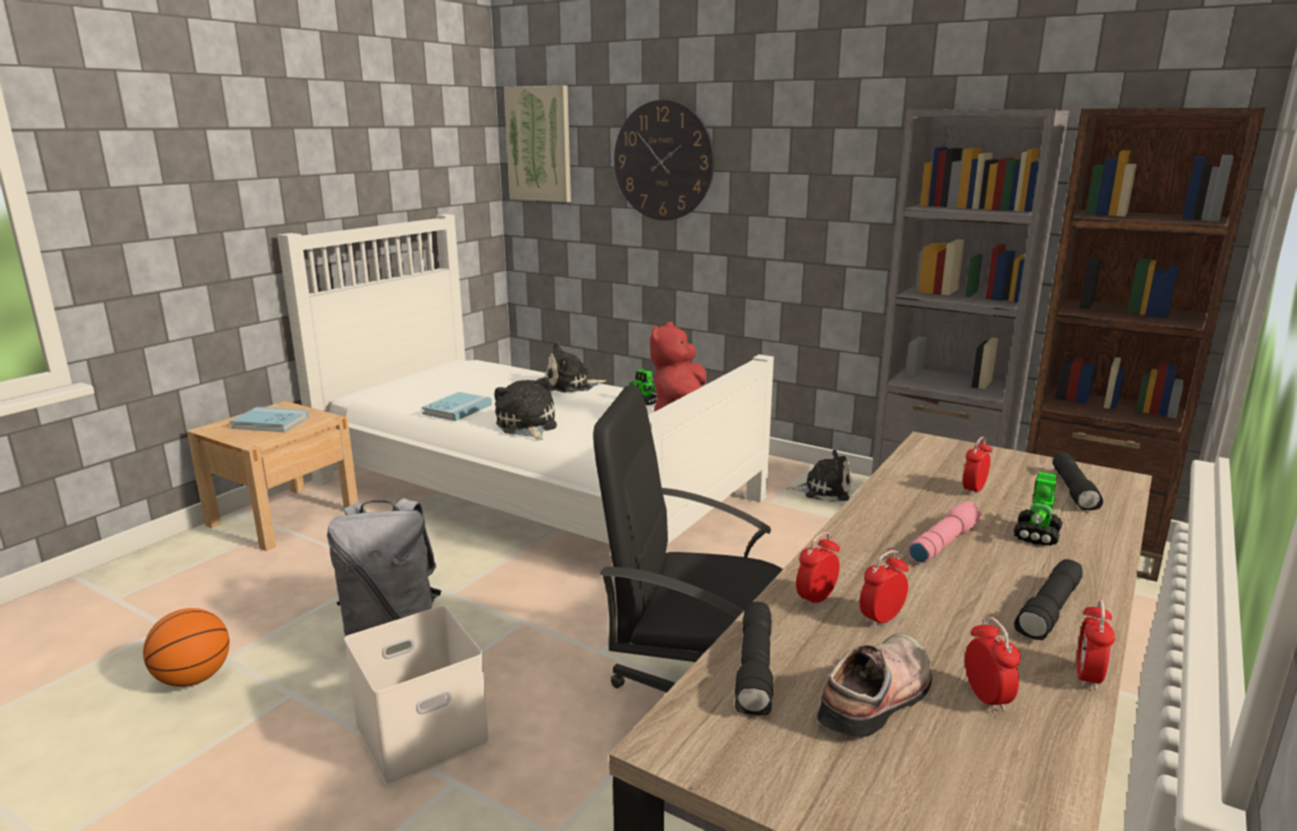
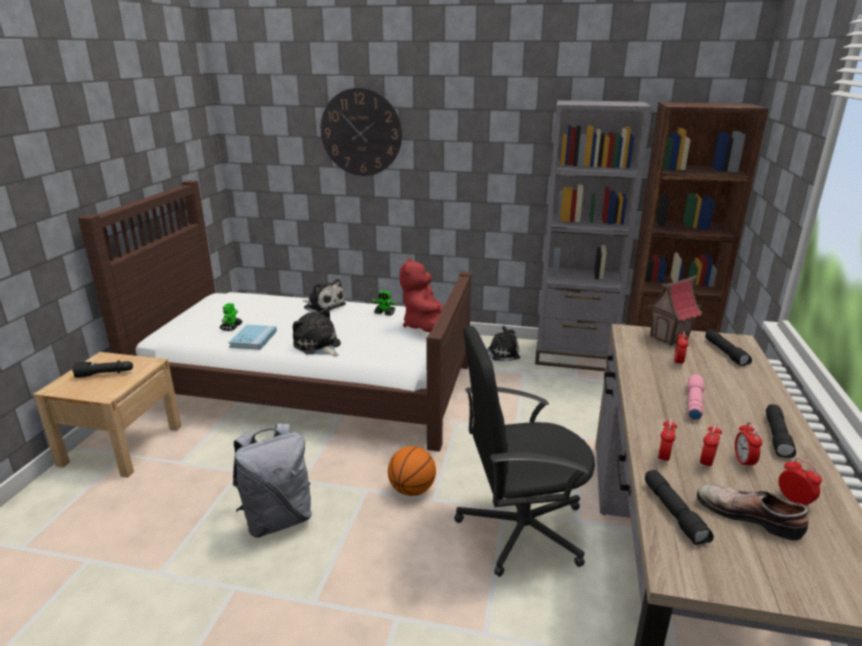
camera: 20 degrees left, 5 degrees up
basketball [143,608,230,687] -> basketball moved to [388,446,436,496]
blue book [230,407,309,432] -> black flashlight [72,360,133,378]
white bed [277,214,774,544] -> brown bed [78,180,472,452]
white storage box [344,606,490,786] -> none
picture [504,85,571,202] -> none
plush toy [545,342,606,393] -> plush toy turned 105 degrees counterclockwise [303,279,346,312]
shoe [817,633,932,737] -> shoe turned 75 degrees counterclockwise [697,484,809,540]
toy robot [1013,472,1063,546] -> toy robot moved to [220,303,242,331]
alarm clock [1077,599,1115,691] -> alarm clock moved to [735,422,762,469]
none -> toy house [647,275,702,346]

